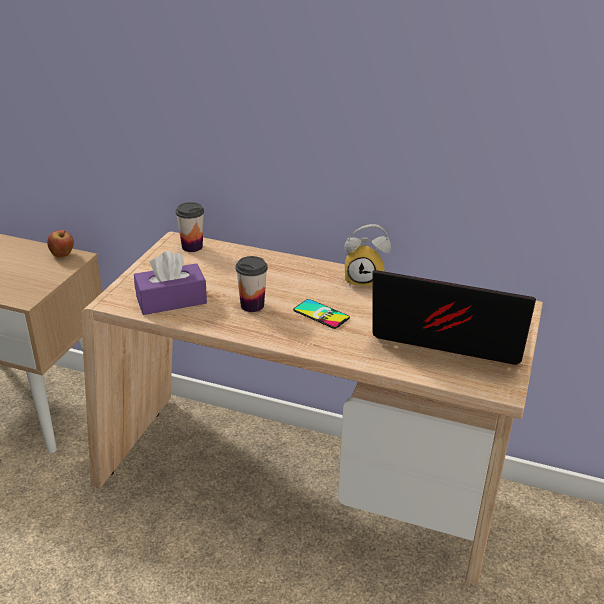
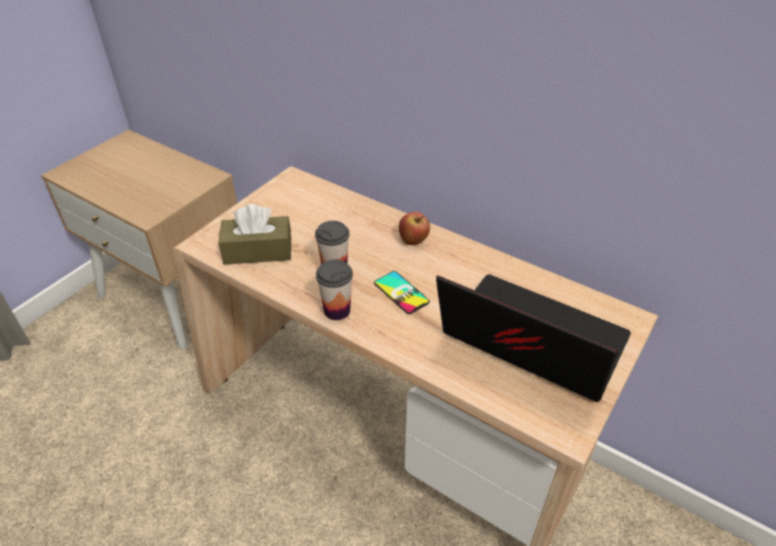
camera: 15 degrees right, 10 degrees up
apple [47,230,74,258] -> apple moved to [399,212,430,245]
purple tissue box [134,251,207,315] -> brown tissue box [218,204,291,265]
cup [176,202,204,252] -> cup moved to [316,259,353,320]
alarm clock [345,224,391,287] -> none

